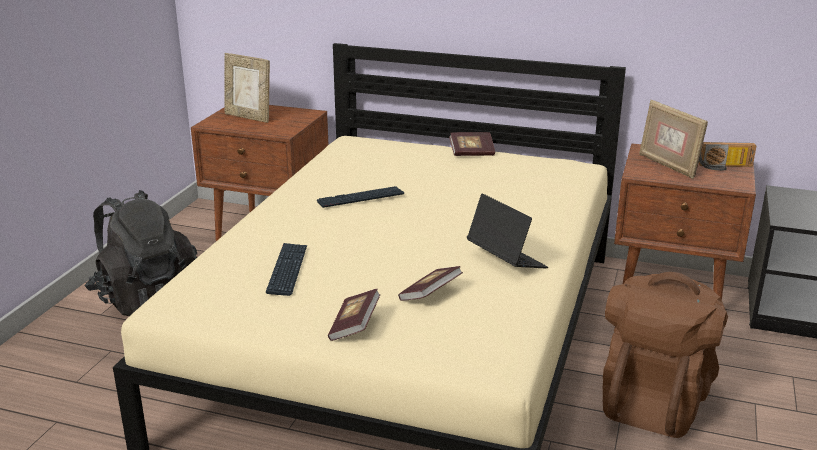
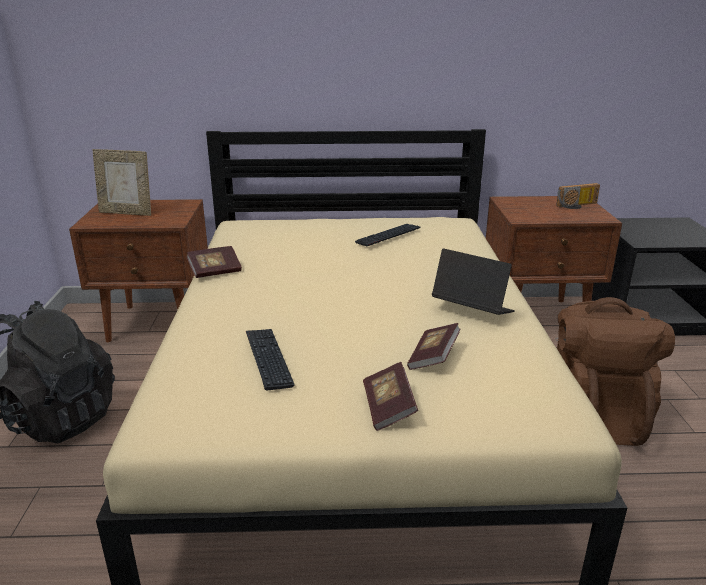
camera: 20 degrees left, 0 degrees up
keyboard [317,186,404,208] -> keyboard moved to [355,224,421,246]
book [449,132,495,156] -> book moved to [186,246,242,278]
picture frame [639,100,708,179] -> none

